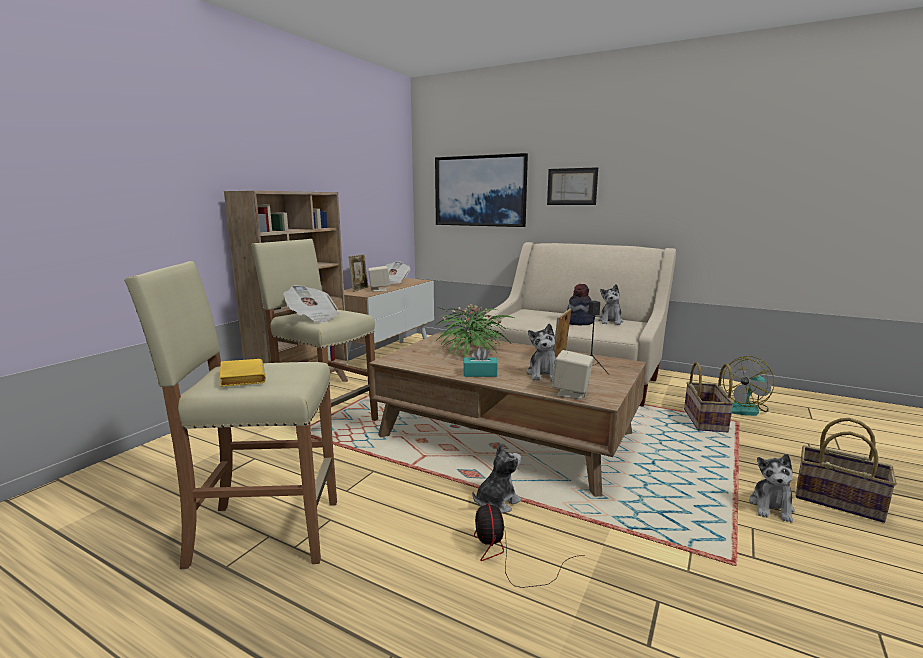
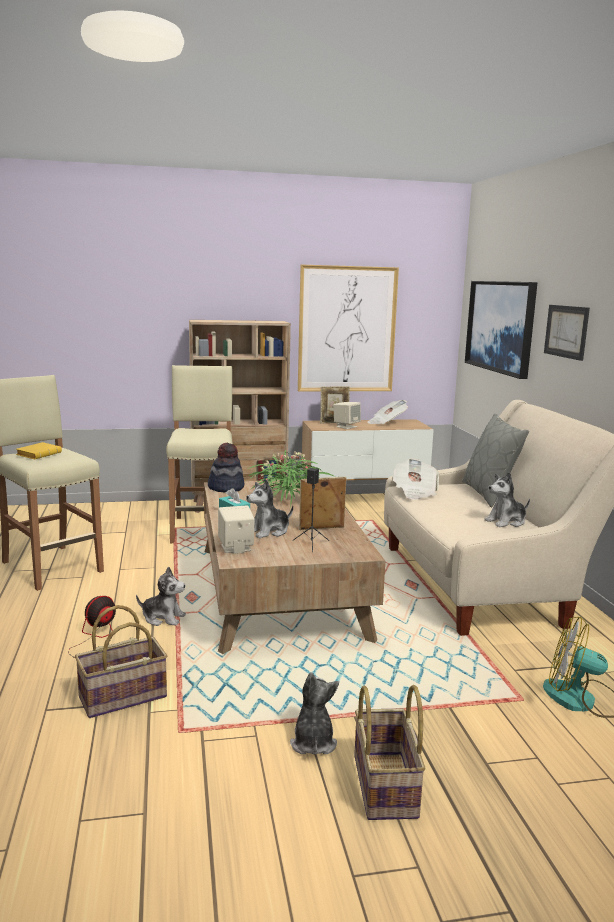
camera: 50 degrees right, 0 degrees up
newspaper [283,285,340,323] -> newspaper moved to [392,458,439,500]
hat [567,284,593,325] -> hat moved to [208,443,244,492]
basket [684,362,734,432] -> basket moved to [75,605,167,718]
plush toy [749,454,795,522] -> plush toy turned 105 degrees clockwise [290,672,339,754]
none -> picture [298,265,399,392]
none -> grey pillow [462,413,529,507]

